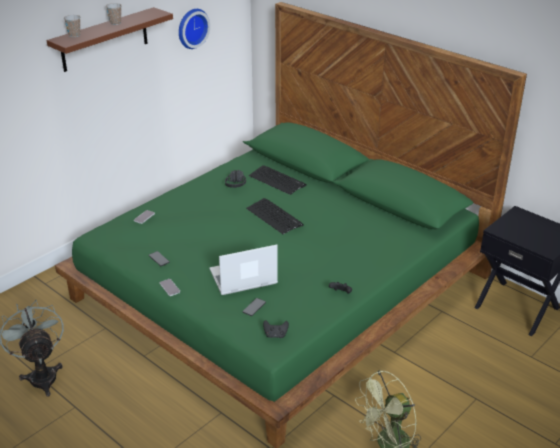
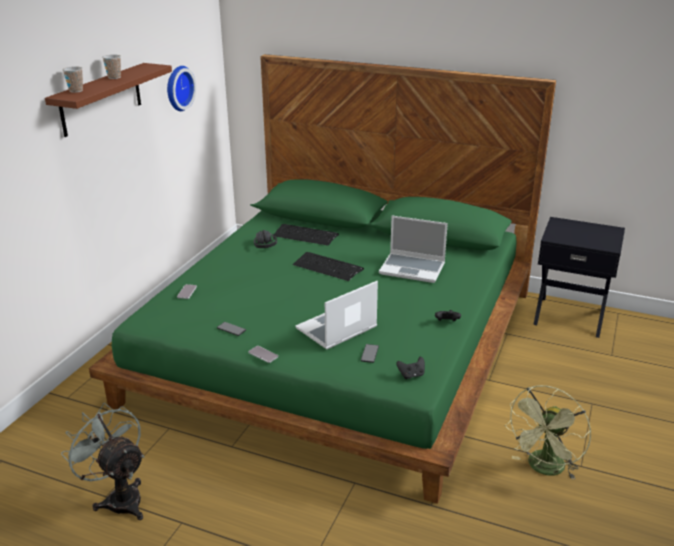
camera: 20 degrees left, 5 degrees down
none -> laptop [379,216,448,283]

